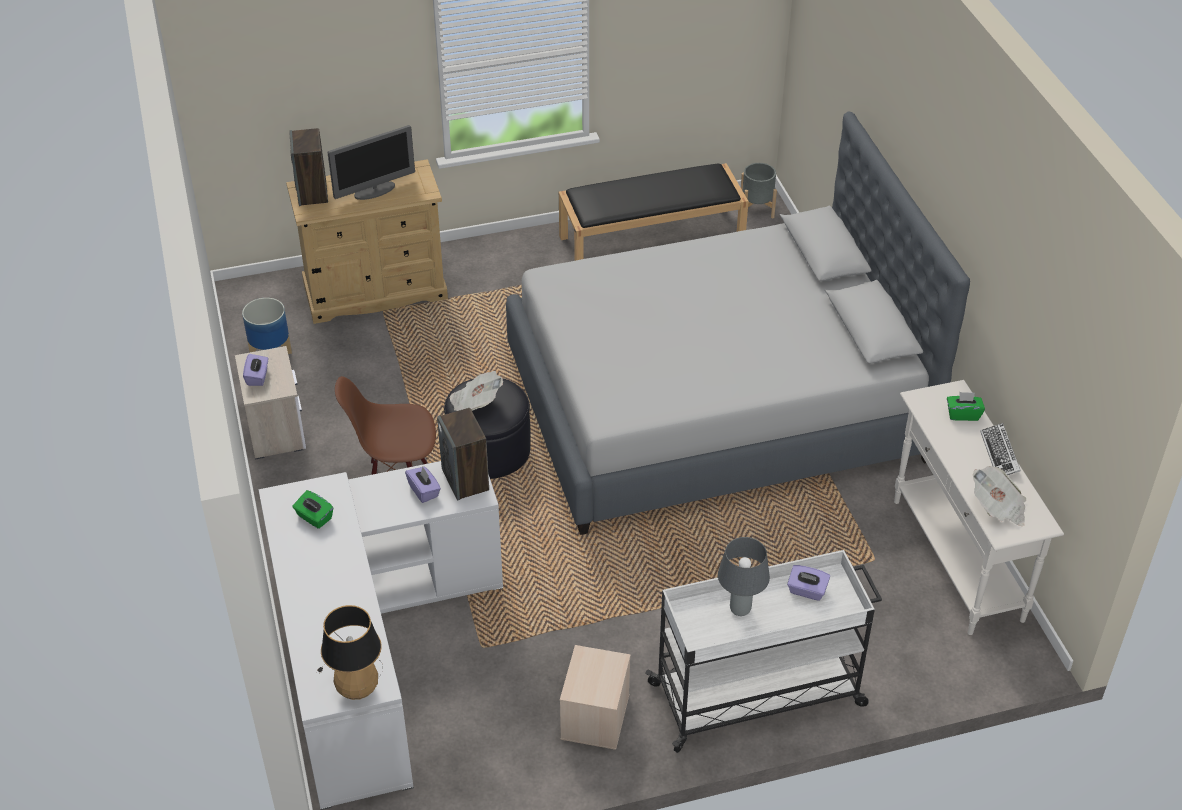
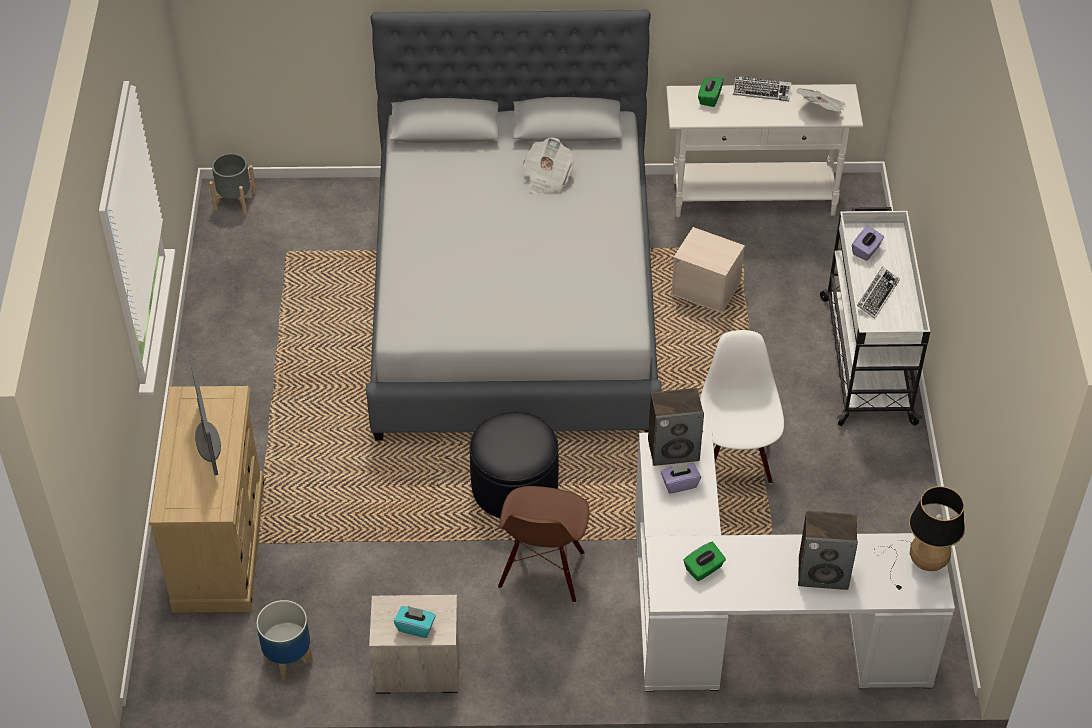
camera: 75 degrees left, 5 degrees up
purple tissue box [243,354,268,386] -> turquoise tissue box [394,606,436,638]
speaker [289,128,328,206] -> speaker moved to [798,511,858,590]
newspaper [449,371,503,411] -> newspaper moved to [523,137,574,194]
black bench [559,163,749,261] -> none
beige storage box [560,645,631,750] -> beige storage box moved to [671,227,745,313]
grey table lamp [718,537,770,616] -> keyboard [857,266,900,319]
none -> white chair [700,330,784,484]

